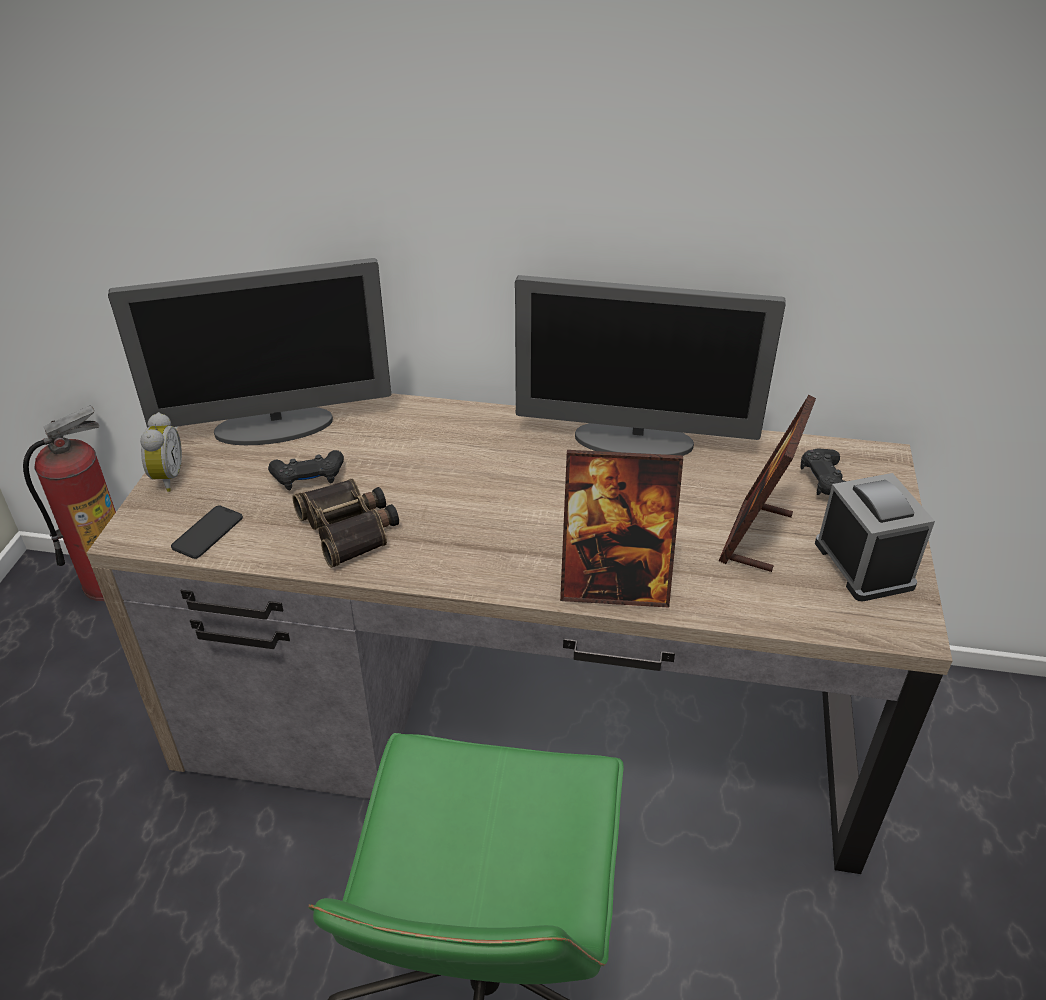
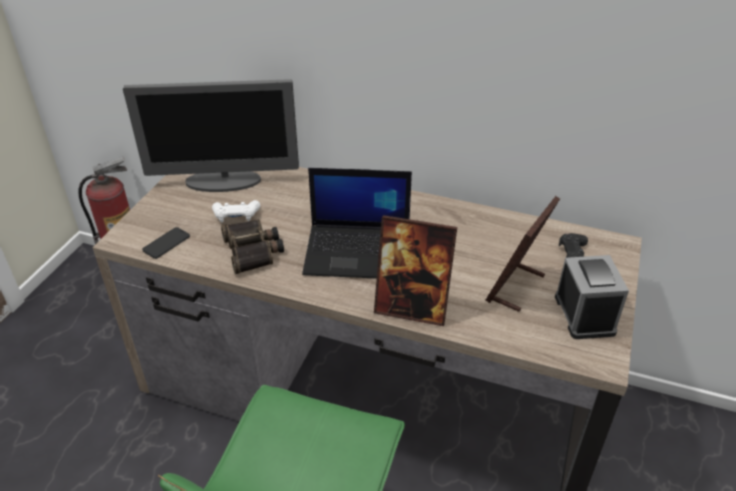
camera: 10 degrees right, 0 degrees up
alarm clock [140,412,182,492] -> none
black game controller [268,450,344,490] -> white game controller [212,200,260,223]
monitor [515,275,786,456] -> none
none -> laptop [302,168,412,279]

